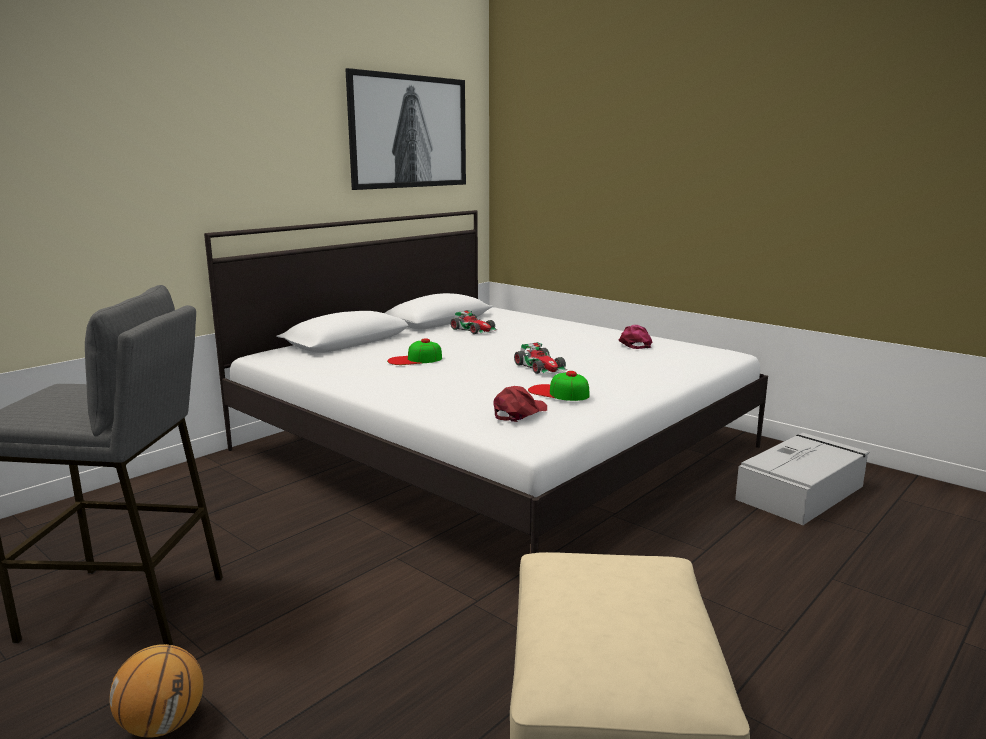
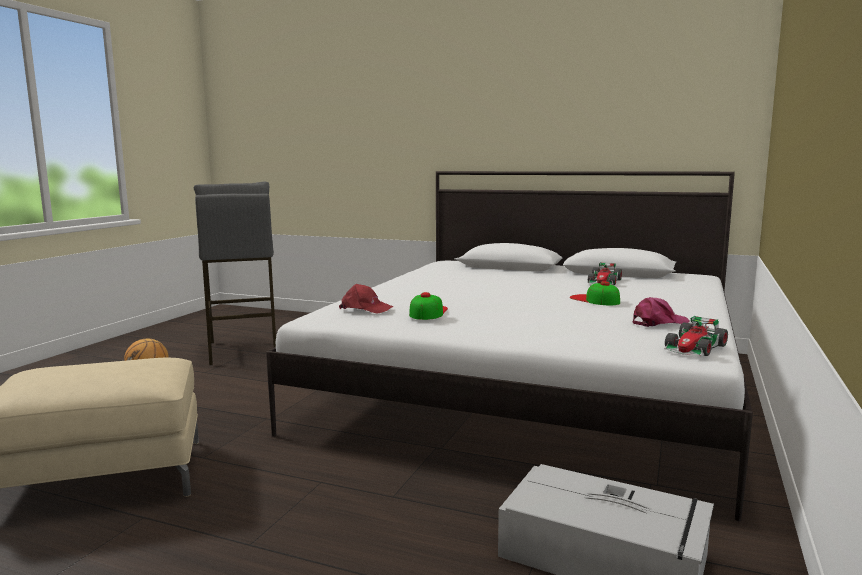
camera: 70 degrees right, 5 degrees down
picture [345,68,466,190] -> none
cap [387,338,442,365] -> cap moved to [570,281,620,305]
toy car [514,342,567,374] -> toy car moved to [664,316,728,356]

